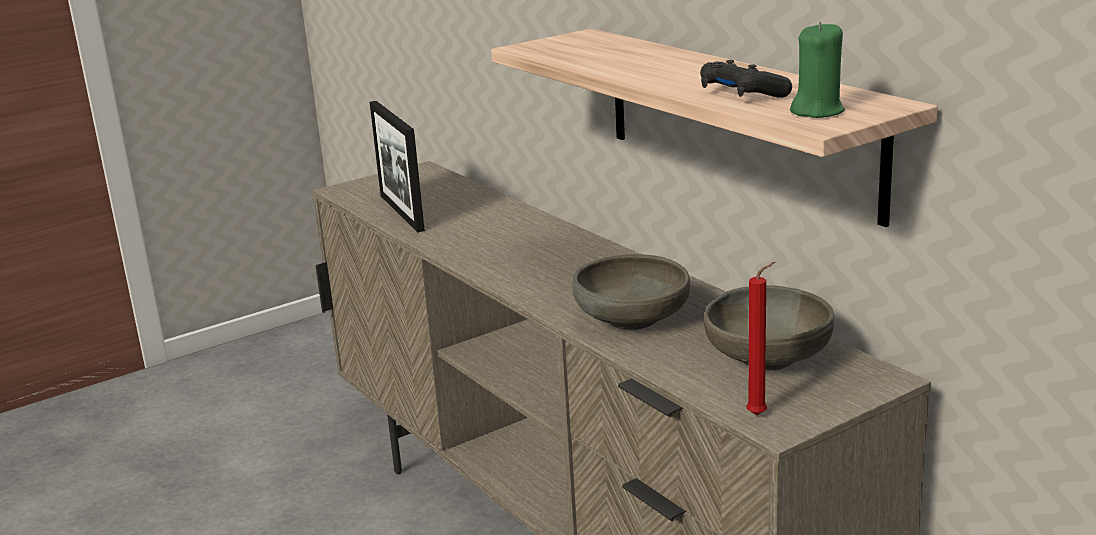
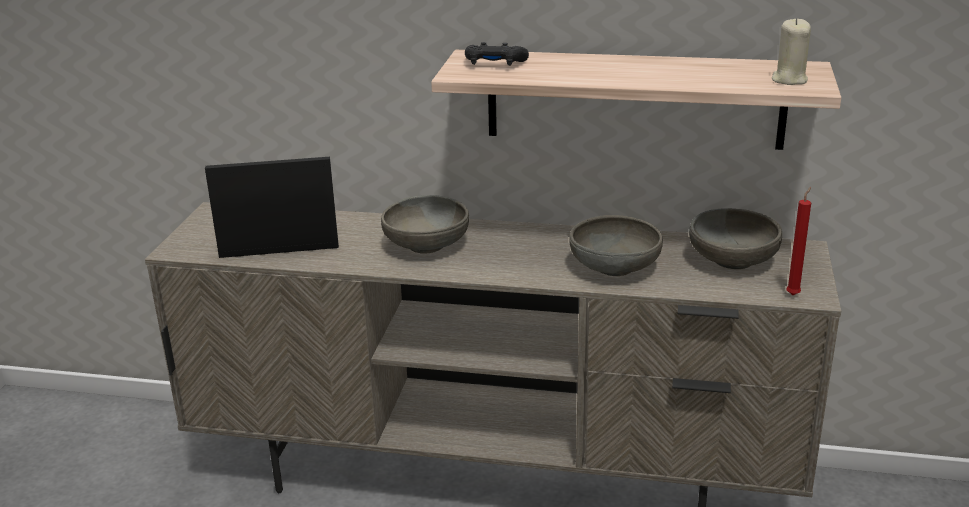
camera: 45 degrees left, 5 degrees up
picture frame [370,101,425,232] -> picture frame turned 150 degrees clockwise [205,157,339,258]
black game controller [700,60,792,98] -> black game controller moved to [465,42,529,66]
green candle [790,22,845,118] -> beige candle [772,18,811,85]
none -> grey bowl [381,195,469,253]

